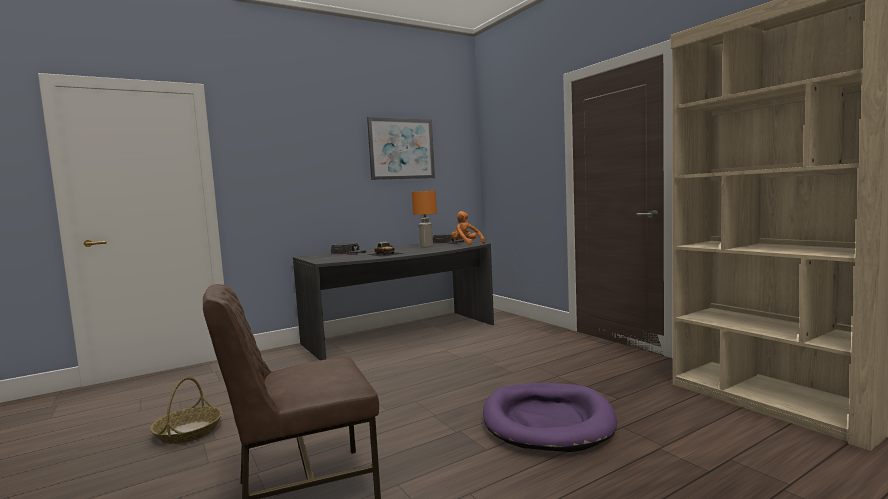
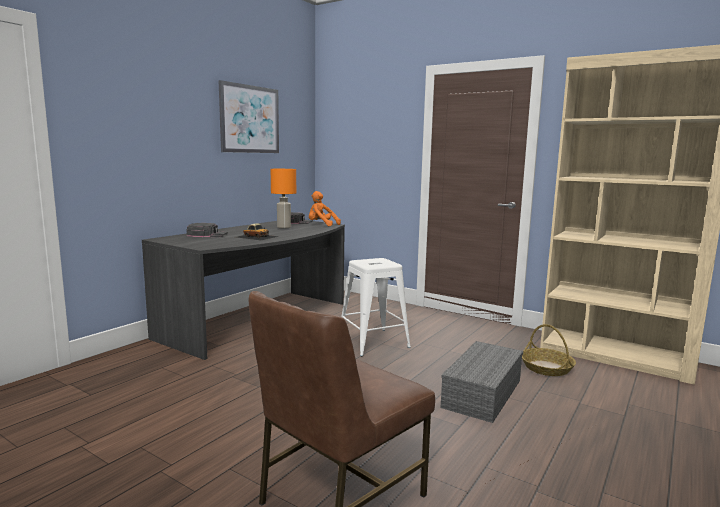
camera: 25 degrees left, 5 degrees up
basket [150,377,222,444] -> basket moved to [522,324,576,376]
purple dog bed [483,383,617,452] -> grey storage box [441,341,523,423]
none -> white stool [341,258,411,356]

